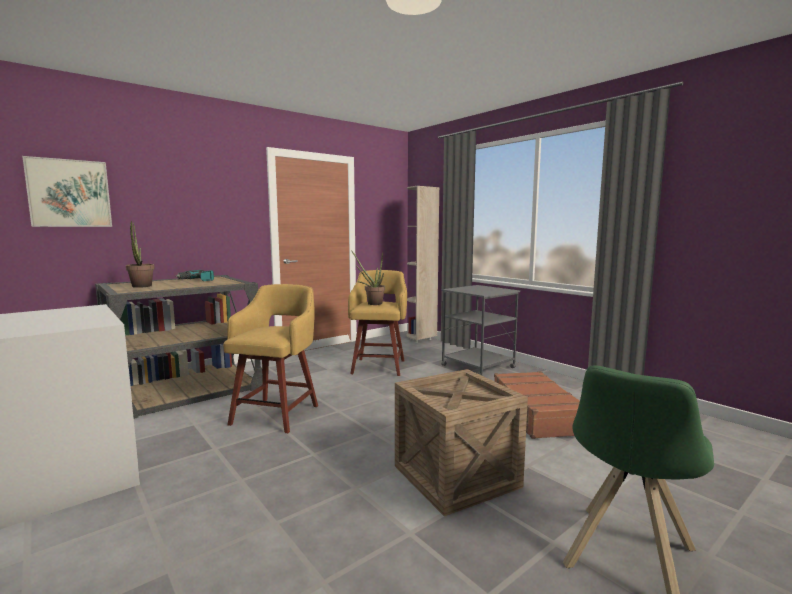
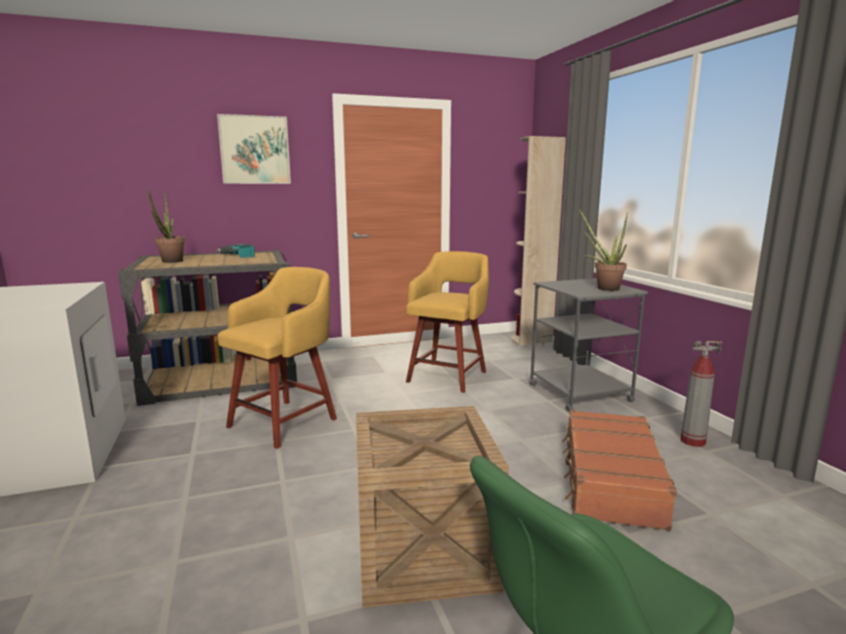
camera: 20 degrees right, 5 degrees up
picture [22,156,112,227] -> picture moved to [217,114,291,184]
potted plant [351,250,385,305] -> potted plant moved to [579,210,628,291]
none -> fire extinguisher [680,341,722,447]

